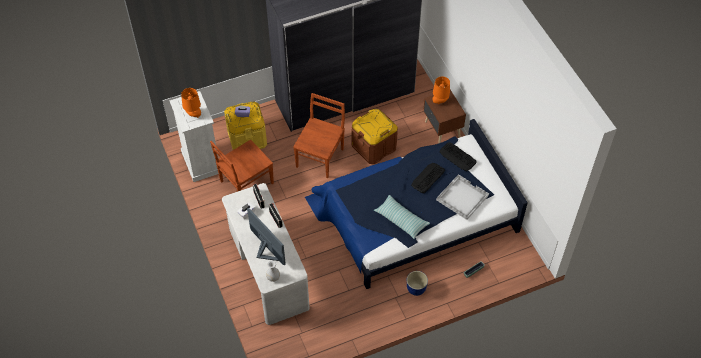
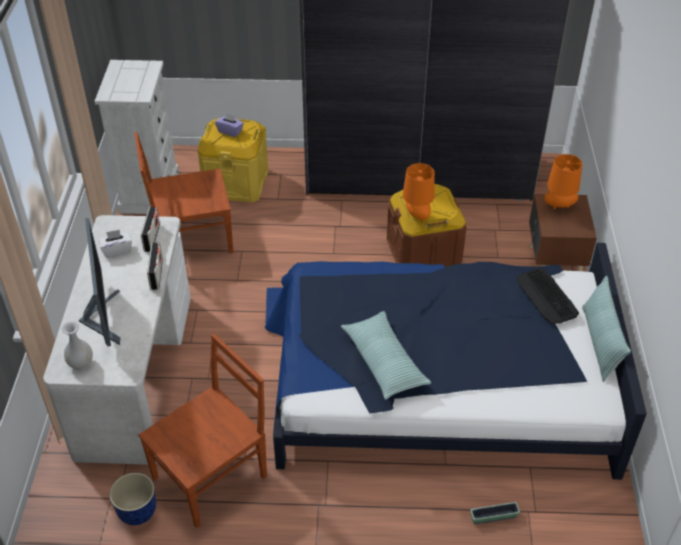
camera: 25 degrees right, 10 degrees down
orange table lamp [181,88,201,118] -> orange table lamp moved to [403,163,435,223]
brown chair [293,93,345,178] -> brown chair moved to [138,334,267,528]
planter [407,271,428,296] -> planter moved to [109,473,156,525]
keyboard [411,163,445,193] -> none
white tray [436,174,489,220] -> none
none -> pillow [582,276,631,382]

